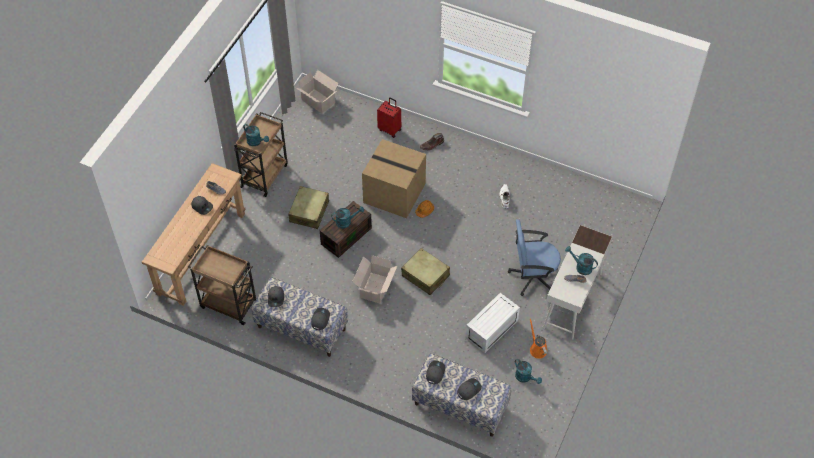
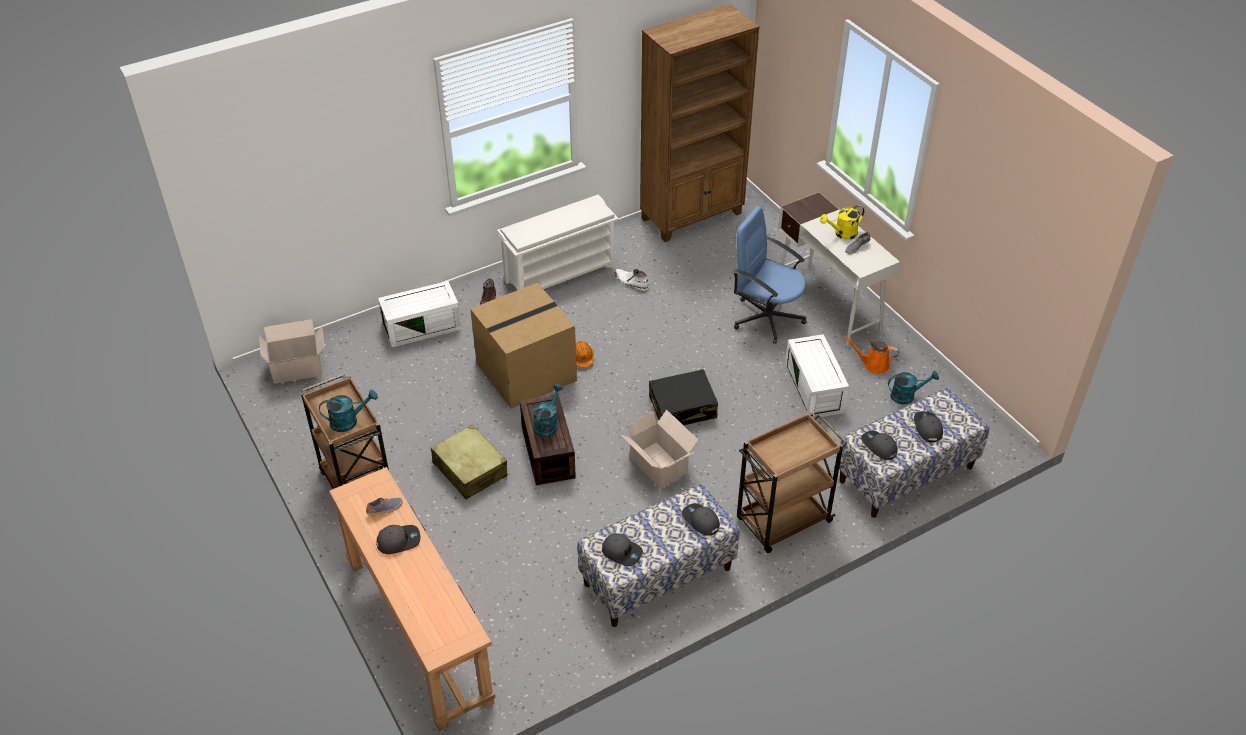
camera: 55 degrees left, 10 degrees down
brown cart [188,245,257,325] -> brown cart moved to [737,412,847,553]
red suitcase [377,97,401,138] -> white storage box [378,281,461,348]
beige suitcase [401,248,450,295] -> black suitcase [649,369,718,426]
blue office chair [508,219,561,296] -> blue office chair turned 90 degrees clockwise [733,206,806,344]
turquoise watering can [565,246,598,275] -> yellow watering can [820,205,864,240]
none -> white shoe rack [497,195,619,290]
none -> brown bookcase [640,4,759,242]

